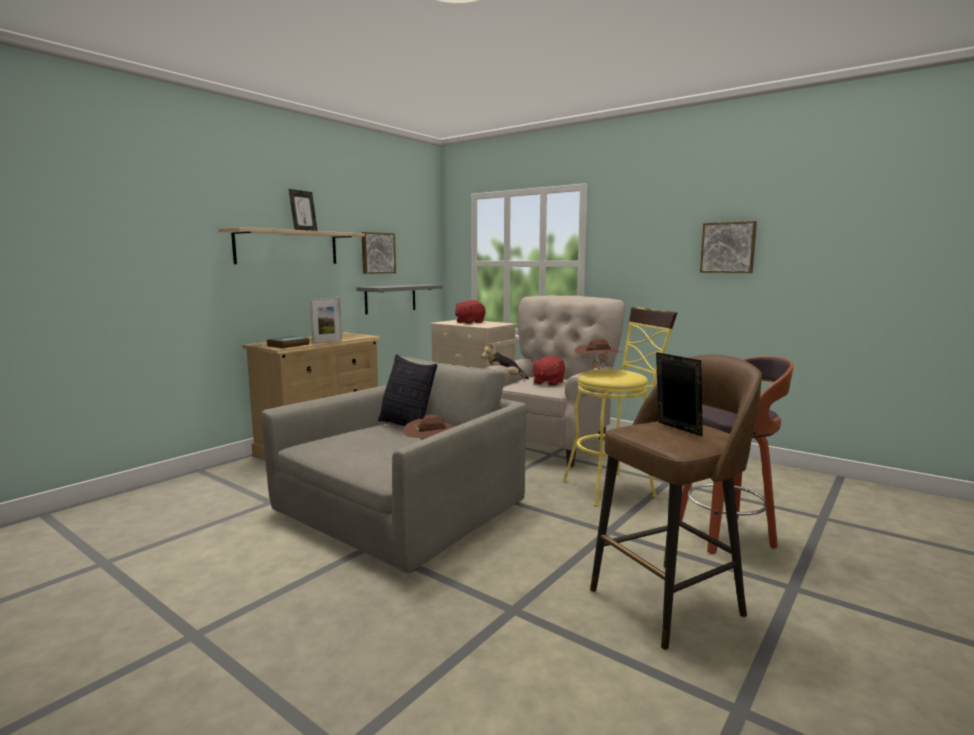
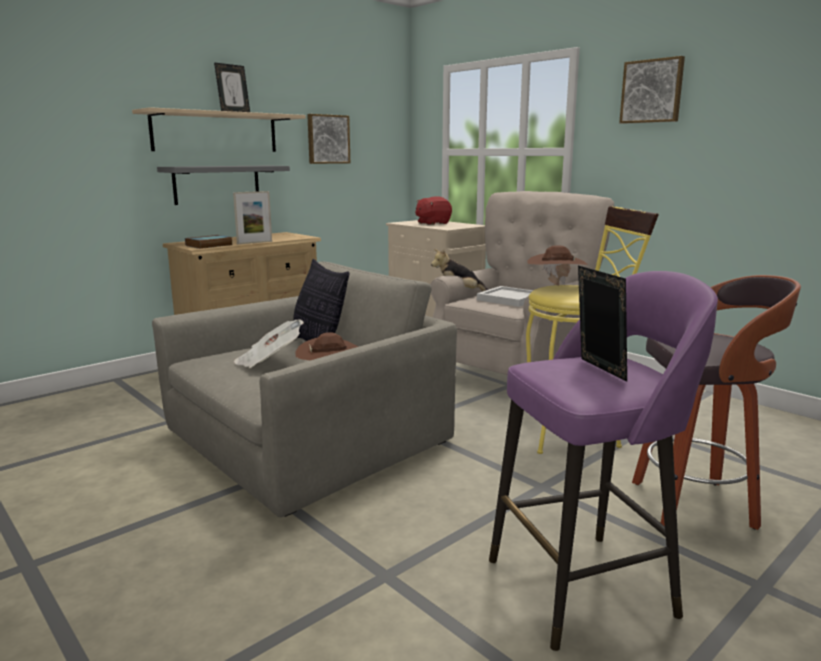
camera: 10 degrees right, 5 degrees up
grey shelf [356,284,443,314] -> grey shelf moved to [157,165,290,205]
red plush toy [531,356,565,386] -> white tray [477,286,533,307]
brown stool [590,355,762,650] -> purple stool [489,271,718,651]
picture [700,221,757,273] -> picture moved to [619,56,685,124]
none -> newspaper [234,319,304,368]

